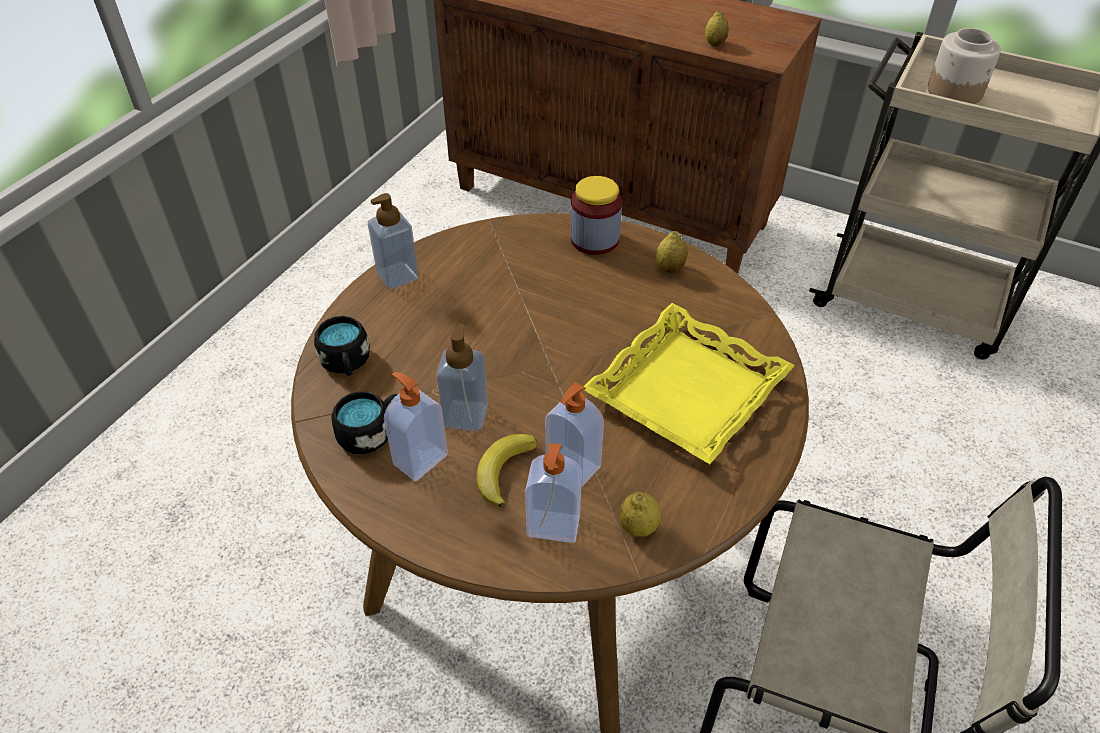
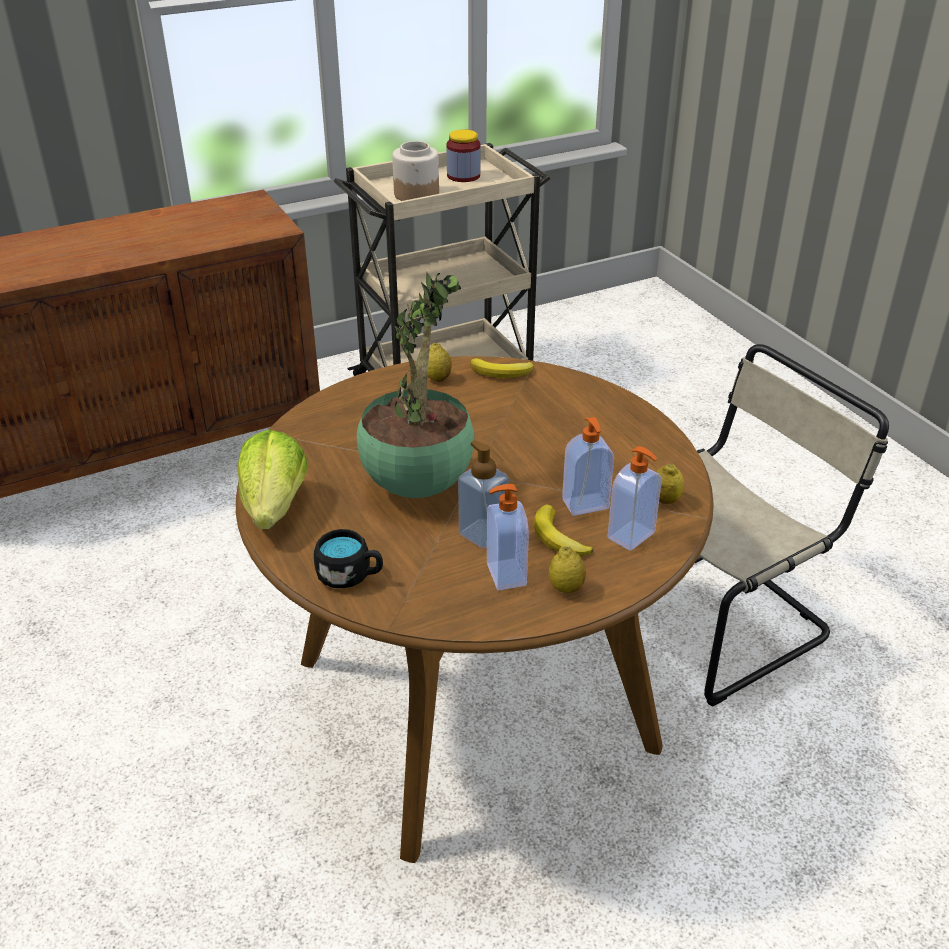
camera: 55 degrees left, 10 degrees down
black mug [331,391,398,454] -> none
soap dispenser [368,193,419,289] -> lettuce [238,430,307,529]
jar [570,176,622,255] -> jar moved to [446,130,481,182]
yellow tray [584,303,795,464] -> none
lemon [705,11,729,47] -> lemon moved to [549,546,586,593]
none -> potted plant [357,273,475,498]
none -> banana [470,358,533,378]

